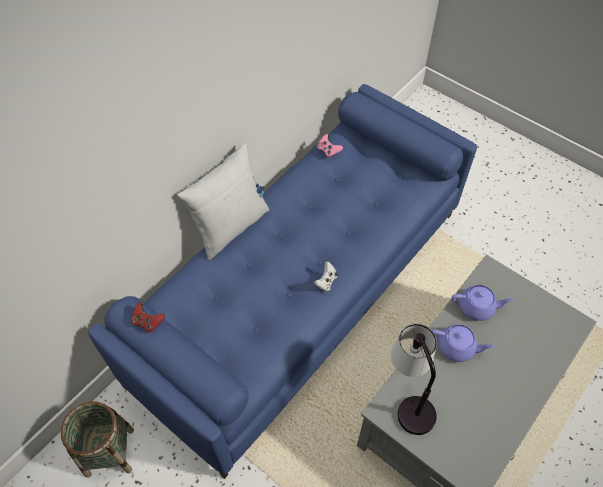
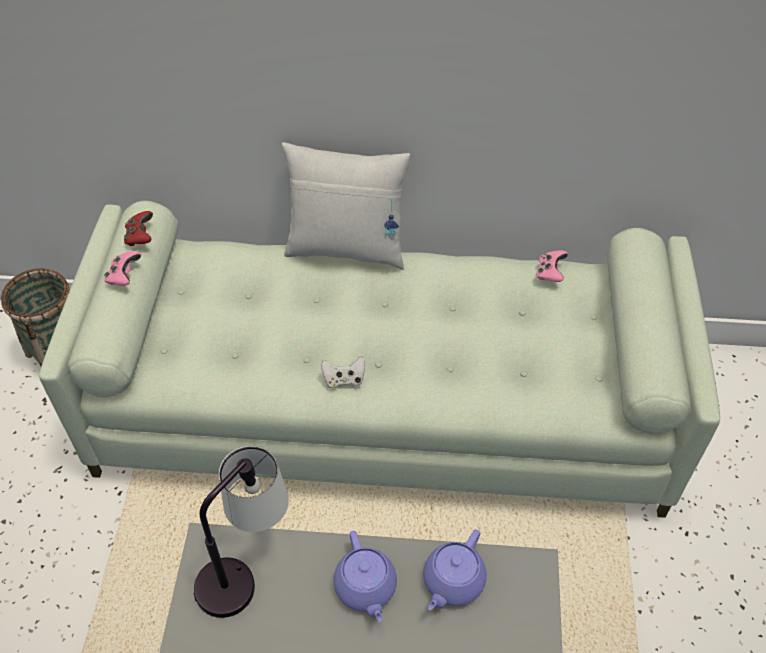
camera: 55 degrees right, 5 degrees down
blue sofa [88,84,477,479] -> white sofa [39,201,720,518]
purple teapot [452,285,514,321] -> purple teapot turned 60 degrees clockwise [423,530,487,610]
none -> pink game controller [104,251,141,286]

